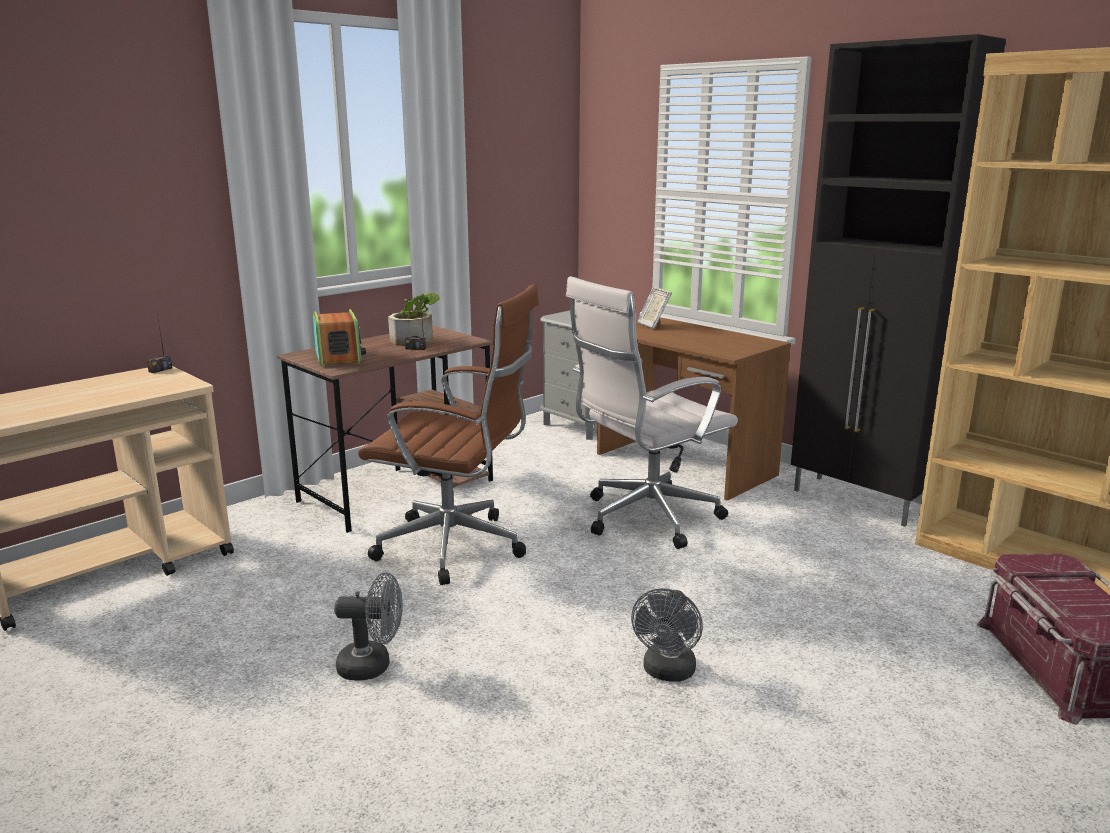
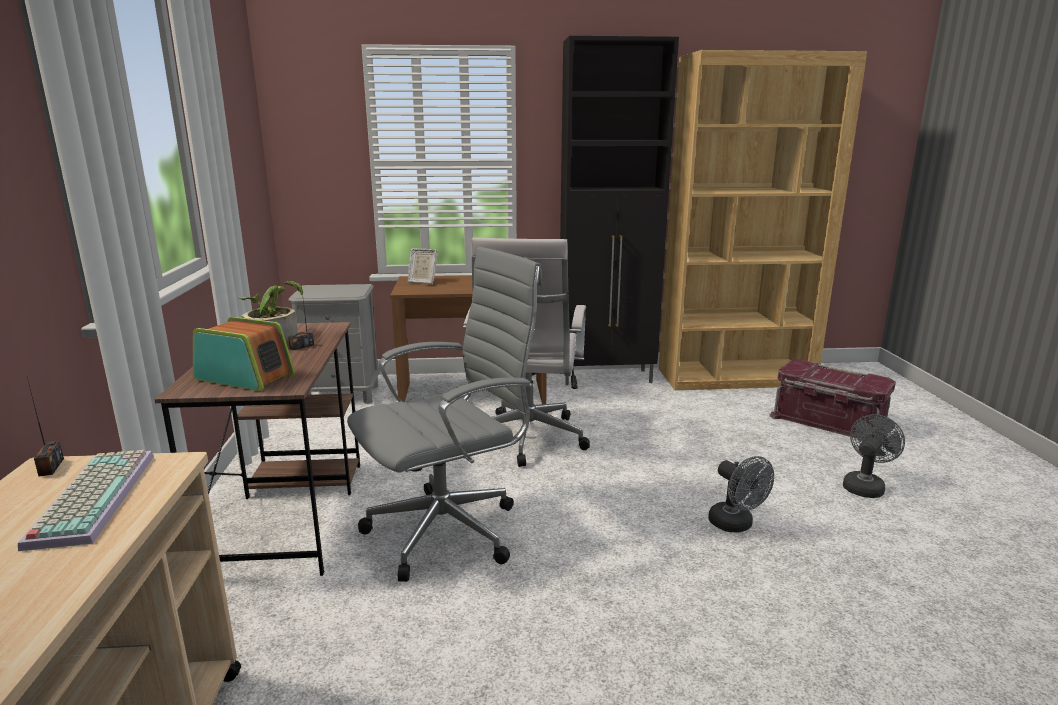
camera: 50 degrees left, 0 degrees up
grey fan [334,573,403,681] -> grey fan moved to [843,414,905,498]
brown office chair [358,284,539,585] -> grey office chair [347,247,542,582]
none -> keyboard [18,450,154,551]

